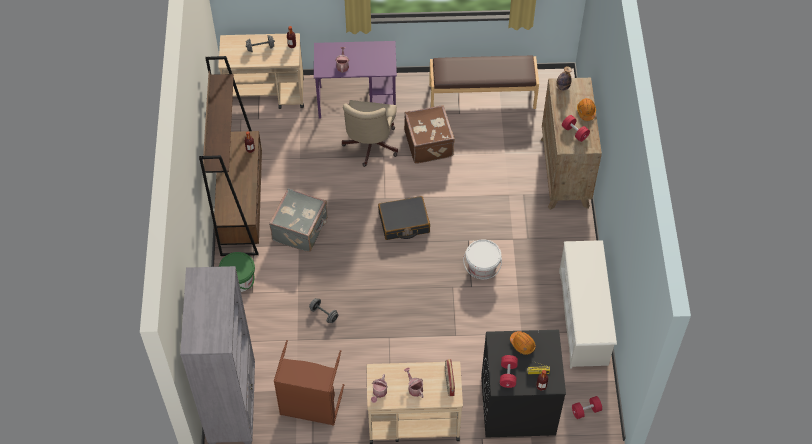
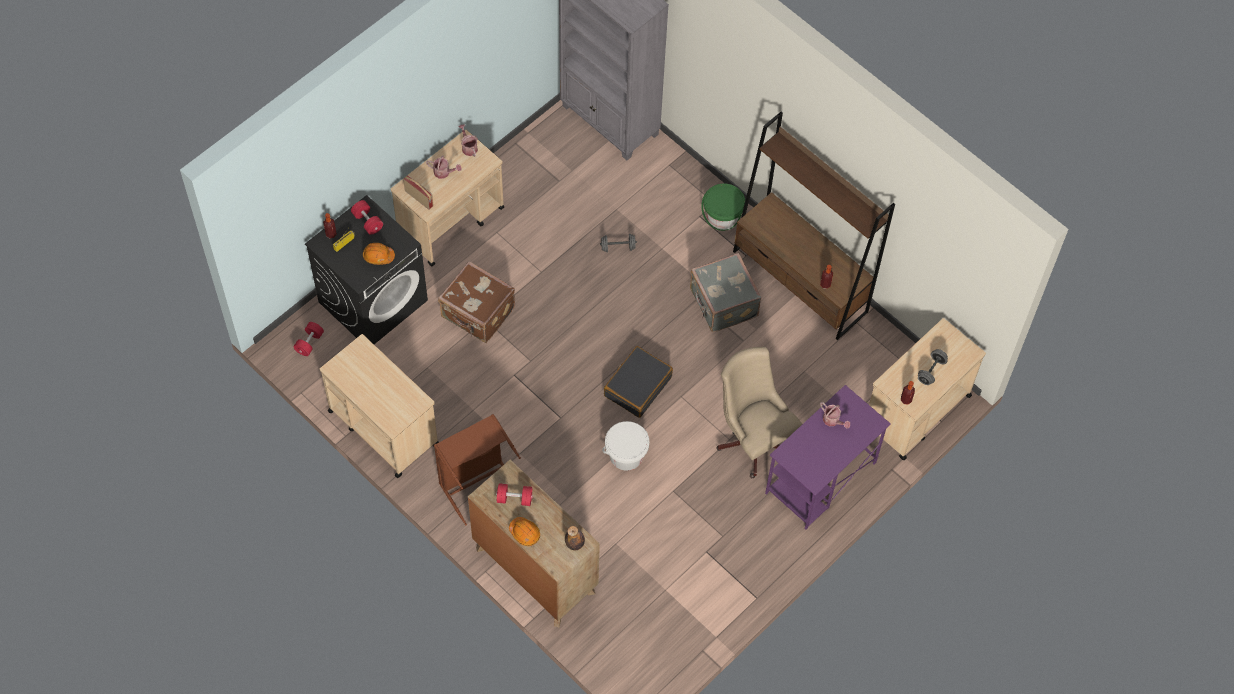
camera: 135 degrees right, 5 degrees up
brown laundry basket [274,340,344,426] -> brown laundry basket moved to [434,414,521,525]
brown suitcase [404,105,455,164] -> brown suitcase moved to [438,261,515,343]
brown bench [429,56,539,109] -> none
white bucket [463,239,502,279] -> white bucket moved to [602,421,649,471]
white shoe rack [559,240,617,368] -> beige cart [320,334,439,478]

